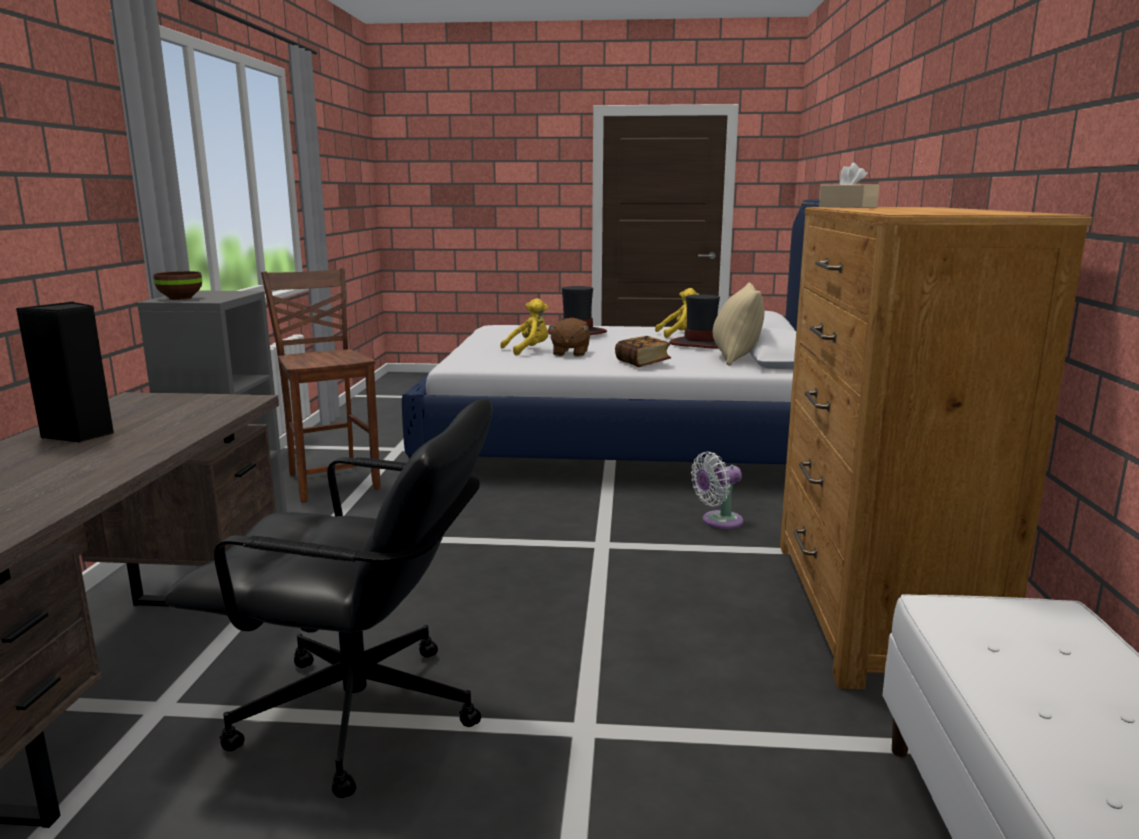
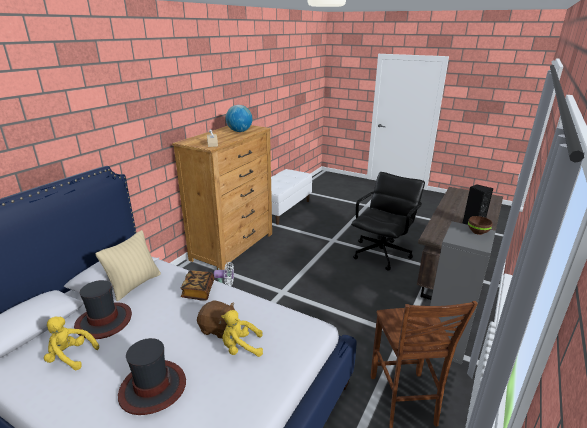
camera: 155 degrees left, 10 degrees up
black office chair [164,398,492,798] -> black office chair turned 90 degrees clockwise [351,172,425,271]
brown plush toy [549,318,590,357] -> brown plush toy turned 75 degrees clockwise [197,300,235,339]
none -> globe [226,105,252,132]

